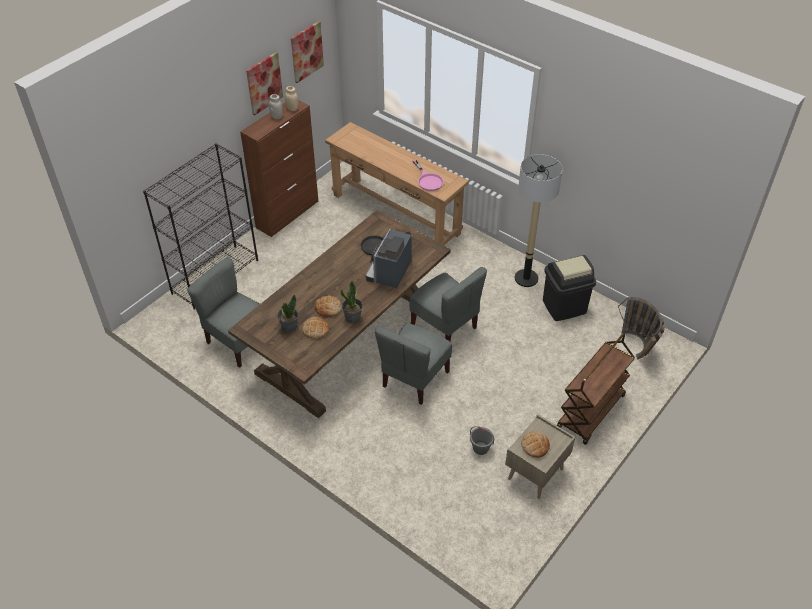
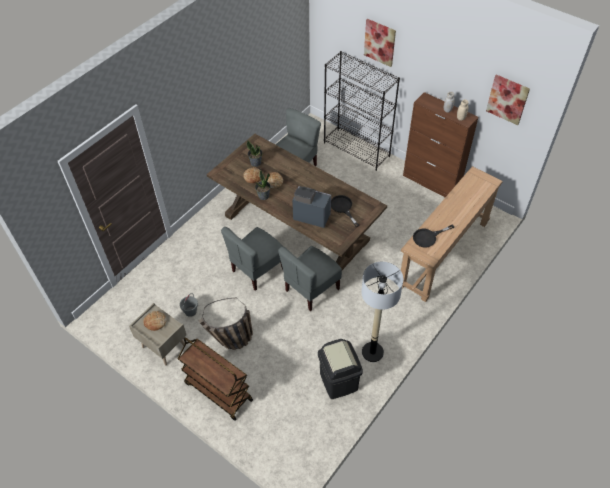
camera: 90 degrees right, 5 degrees up
picture [246,52,283,115] -> picture moved to [364,19,396,67]
grey chair [375,323,452,405] -> grey chair turned 75 degrees counterclockwise [221,227,283,291]
pink frying pan [413,160,444,191] -> black frying pan [413,225,454,248]
basket [618,297,665,360] -> basket moved to [199,297,253,350]

